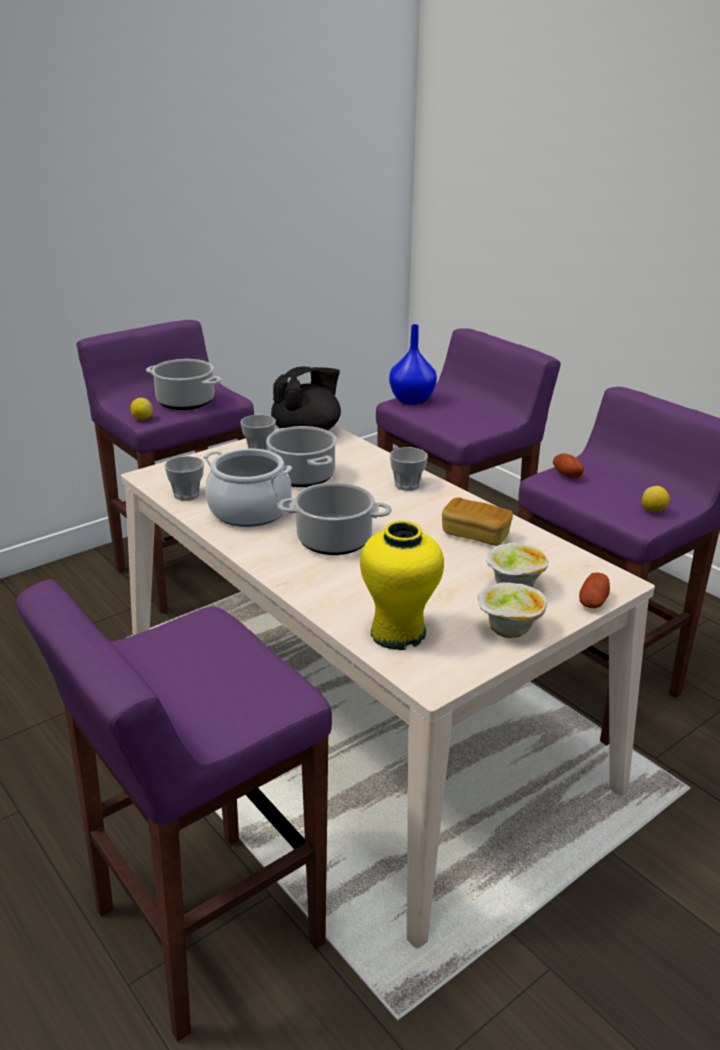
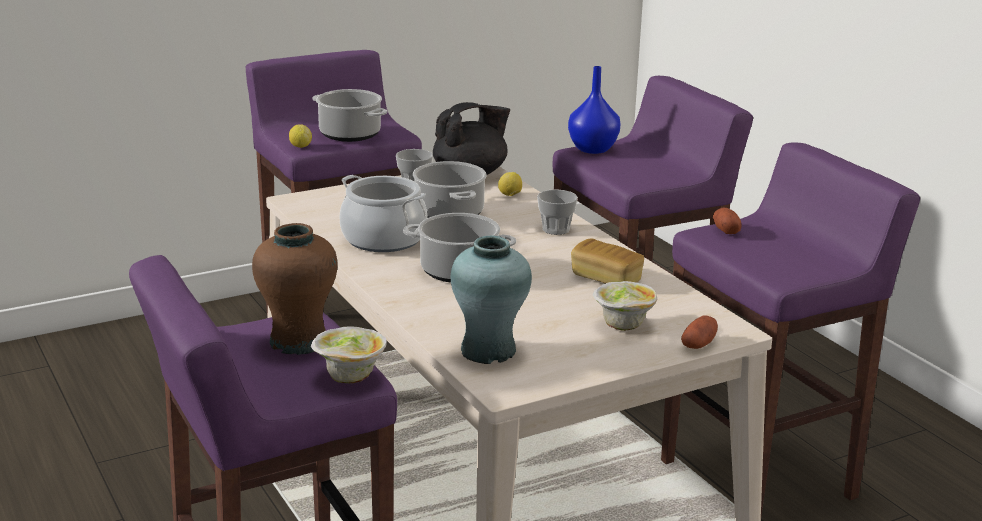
camera: 10 degrees right, 5 degrees down
cup [164,456,204,501] -> none
yellow vase [360,520,444,650] -> turquoise vase [451,236,532,364]
bowl [478,582,547,638] -> bowl moved to [311,326,387,383]
lemon [642,486,670,512] -> lemon moved to [498,172,522,196]
none -> brown vase [252,223,337,355]

